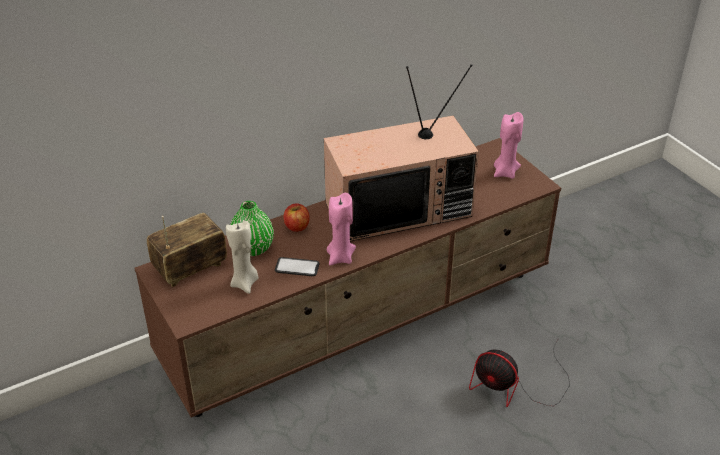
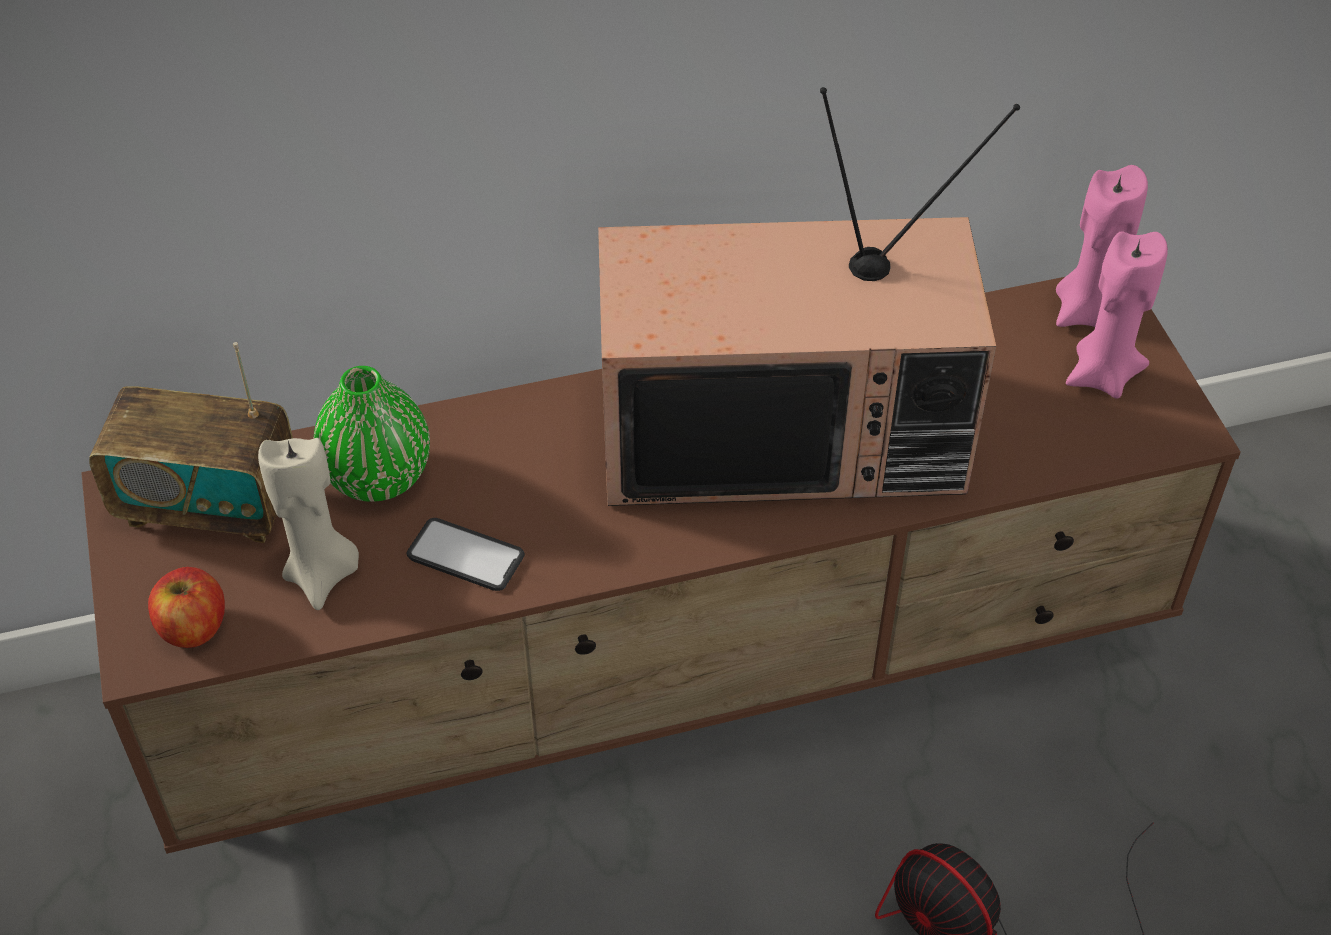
camera: 15 degrees right, 10 degrees up
radio [147,213,227,287] -> radio turned 150 degrees counterclockwise [89,342,293,543]
apple [283,203,309,232] -> apple moved to [148,567,225,648]
pink candle [327,193,356,265] -> pink candle moved to [1056,165,1148,327]

